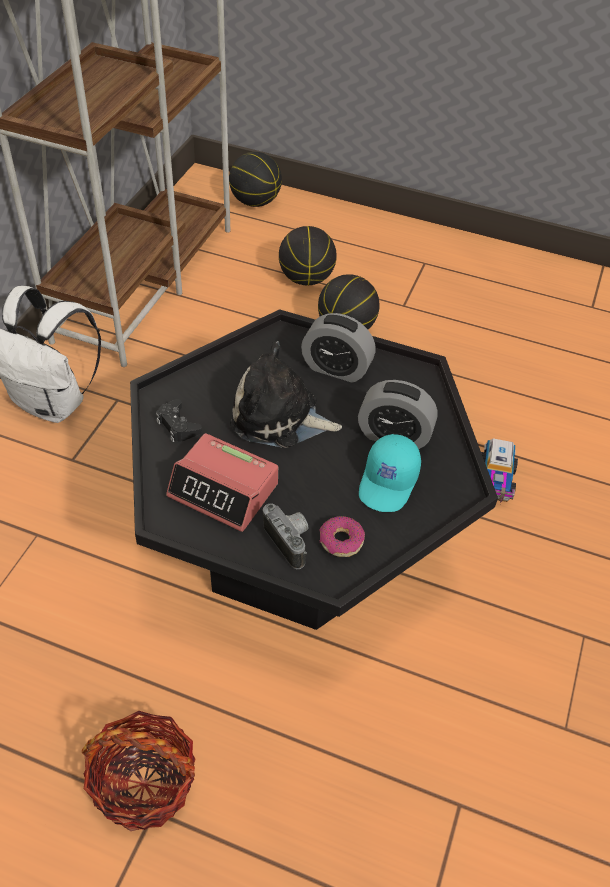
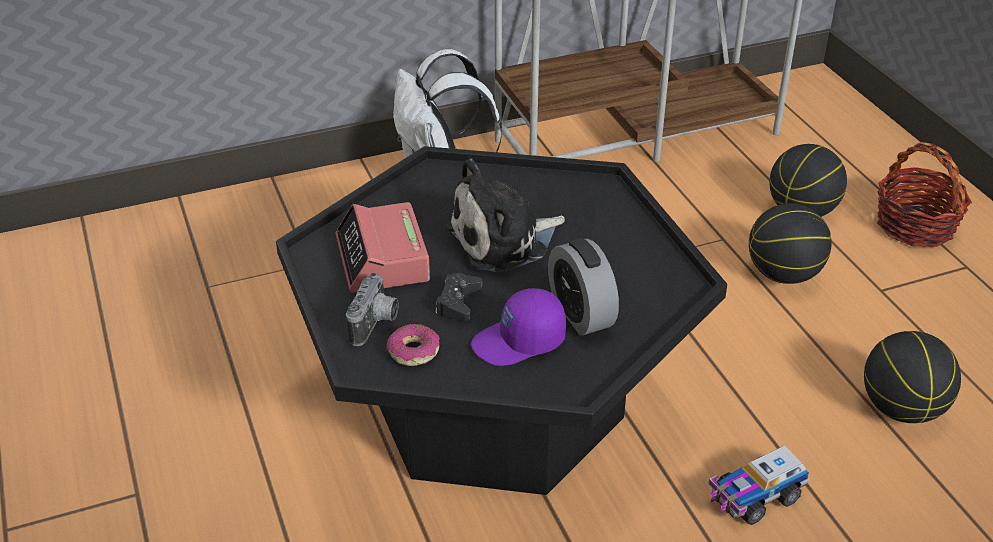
camera: 50 degrees right, 10 degrees down
basket [82,711,196,831] -> basket moved to [877,142,972,247]
black game controller [156,399,202,442] -> black game controller moved to [435,273,482,321]
basketball [229,152,282,207] -> basketball moved to [864,331,961,423]
plush toy [230,341,342,448] -> plush toy turned 90 degrees counterclockwise [447,159,565,273]
alarm clock [301,313,376,382] -> none
turquoise cap [359,434,421,512] -> purple cap [471,288,566,366]

